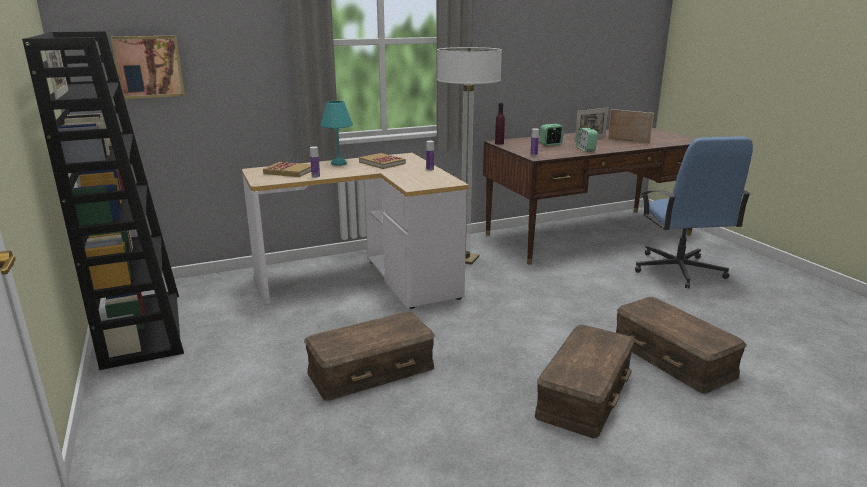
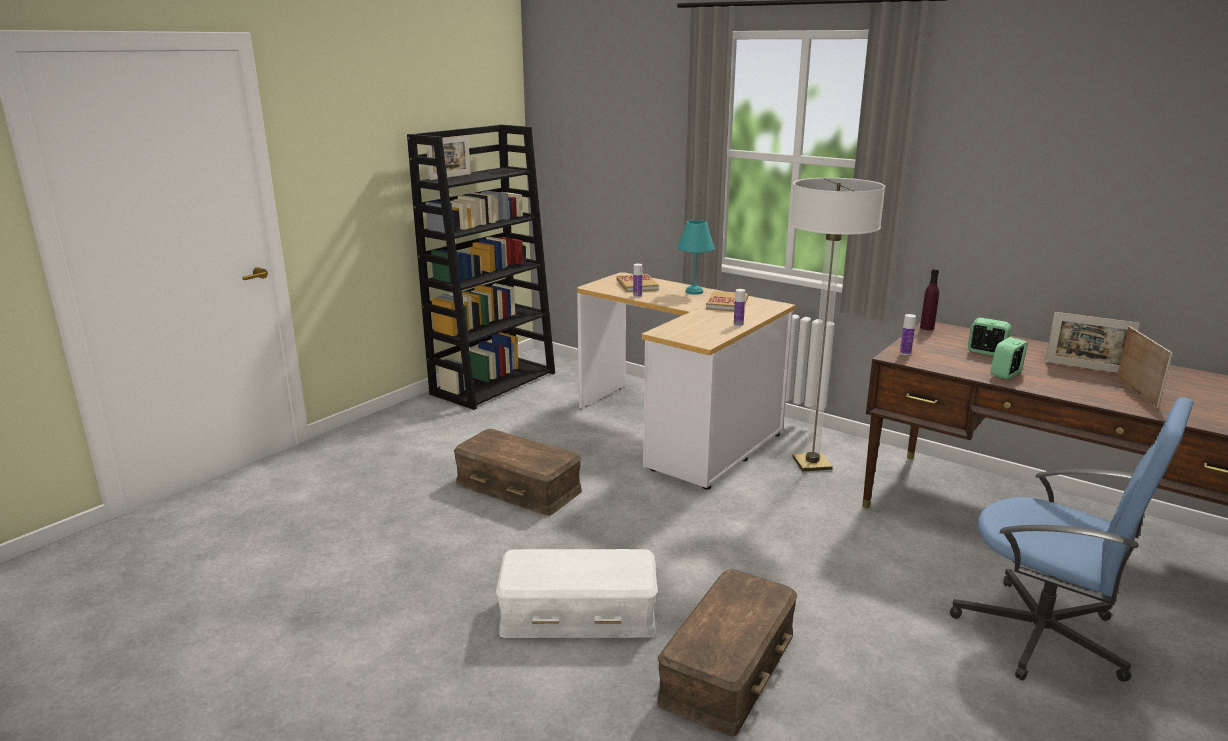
camera: 60 degrees right, 0 degrees up
picture [111,36,185,99] -> none
brown storage box [535,325,634,438] -> white storage box [496,549,657,638]
blue office chair [635,136,753,289] -> blue office chair turned 105 degrees counterclockwise [950,397,1194,682]

